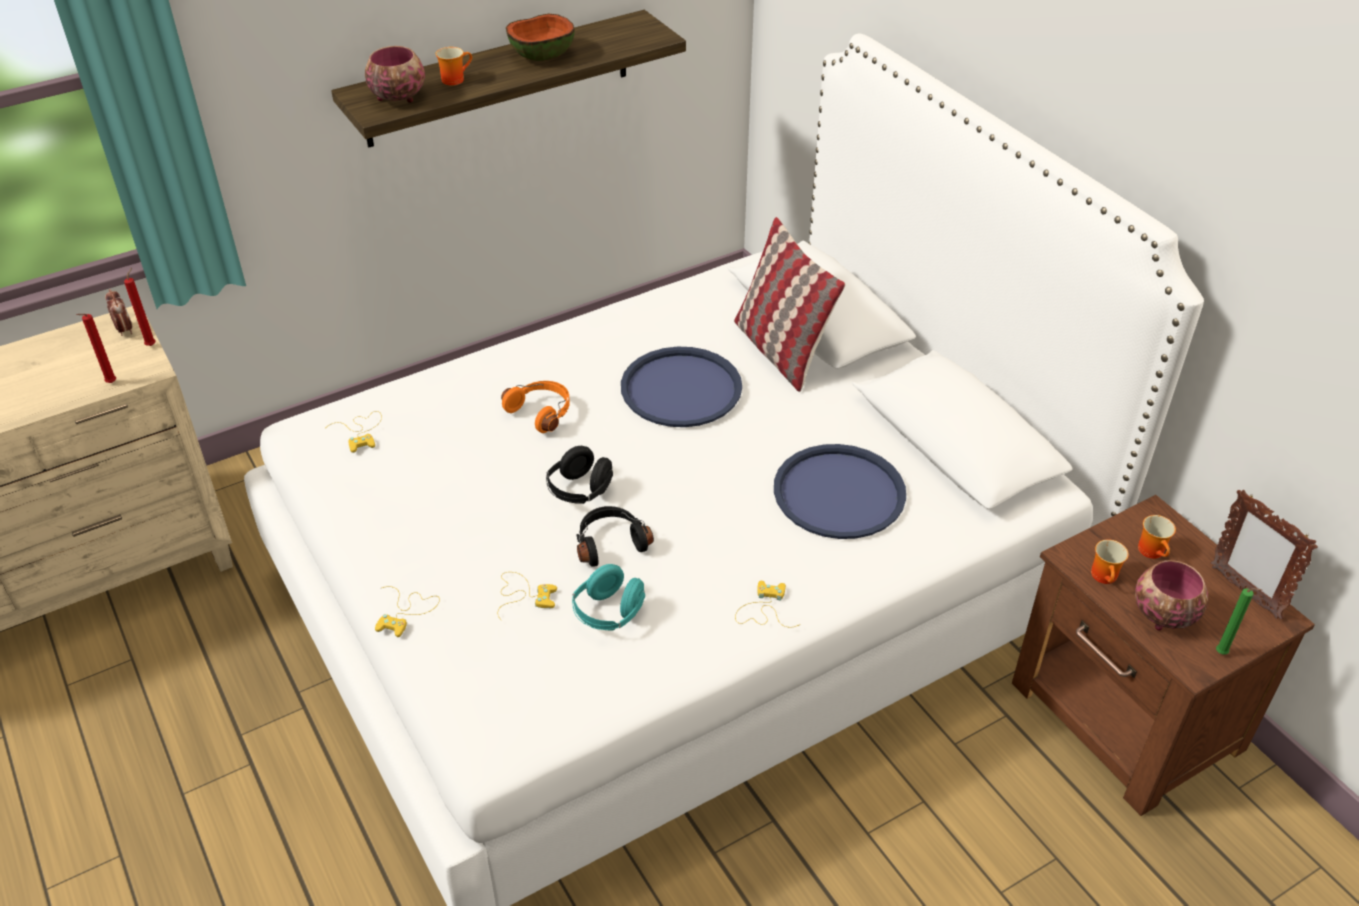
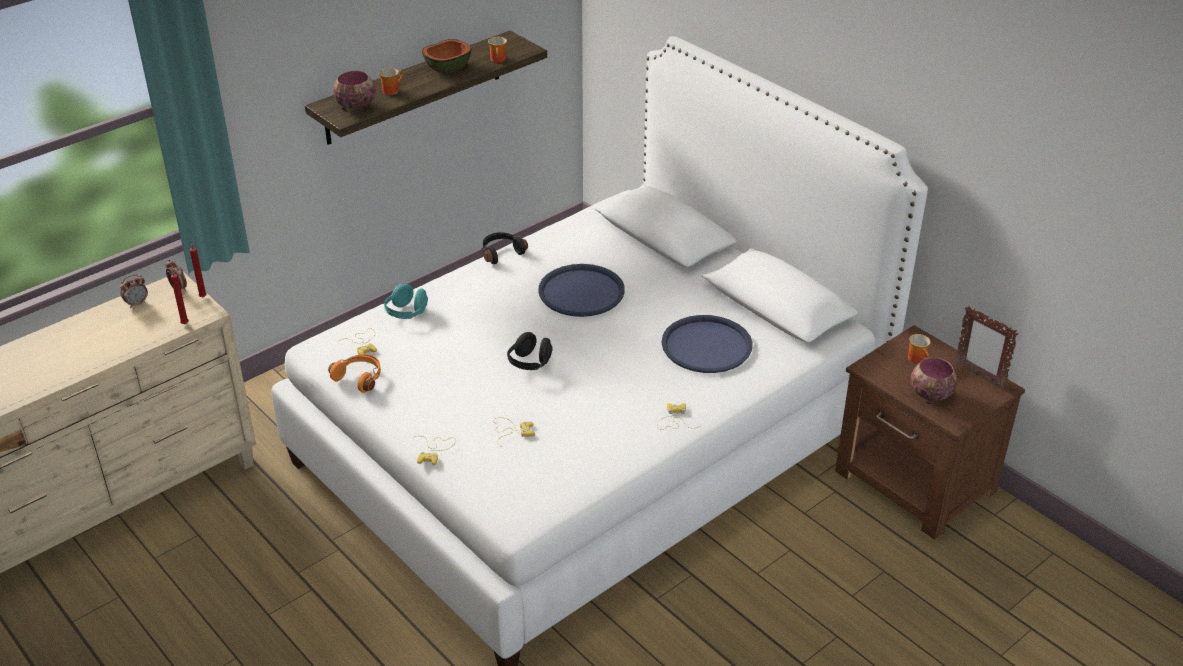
camera: 10 degrees left, 5 degrees down
orange headphones [501,381,570,433] -> orange headphones moved to [328,354,381,393]
turquoise headphones [572,564,645,630] -> turquoise headphones moved to [384,283,428,319]
black headphones [576,506,654,567] -> black headphones moved to [481,232,528,264]
pillow [734,217,846,392] -> none
mug [1091,539,1129,584] -> mug moved to [488,37,507,63]
green candle [1216,588,1262,655] -> none
none -> alarm clock [120,274,148,308]

